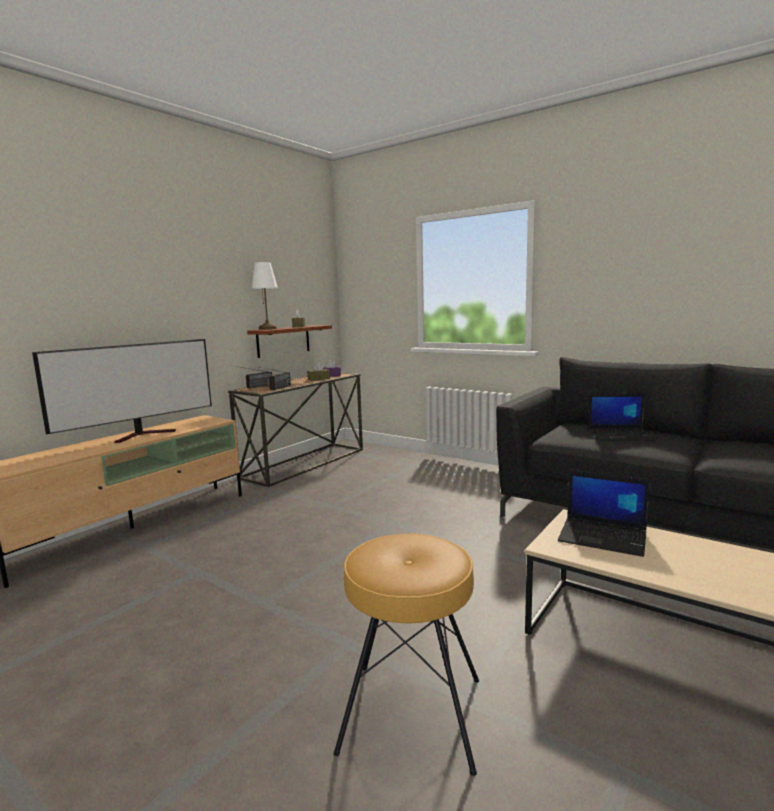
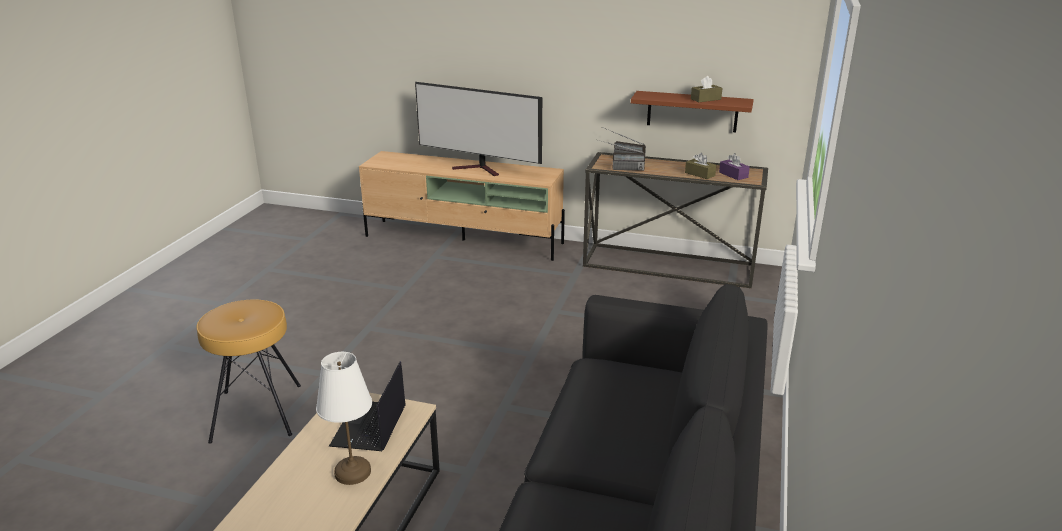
camera: 70 degrees right, 15 degrees up
white table lamp [251,262,278,330] -> white table lamp moved to [316,352,372,485]
laptop [588,392,657,441] -> none

